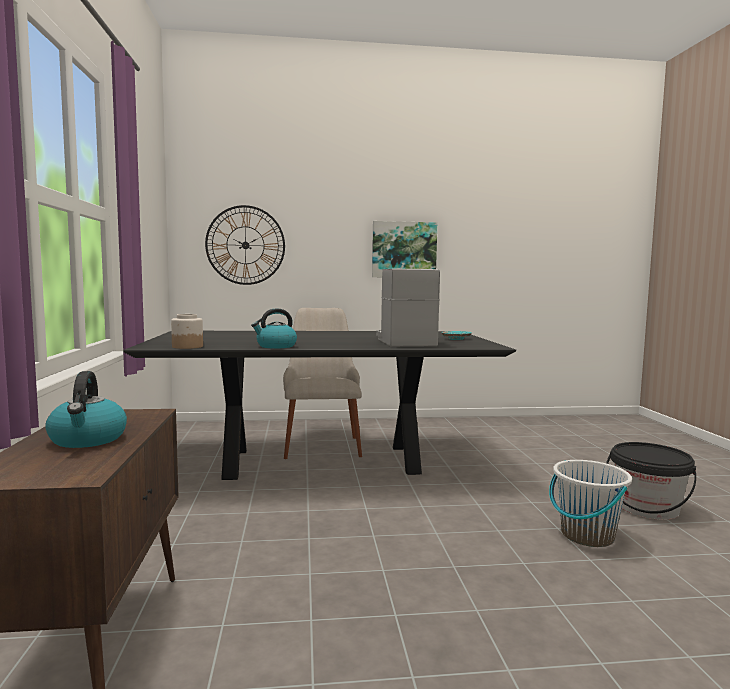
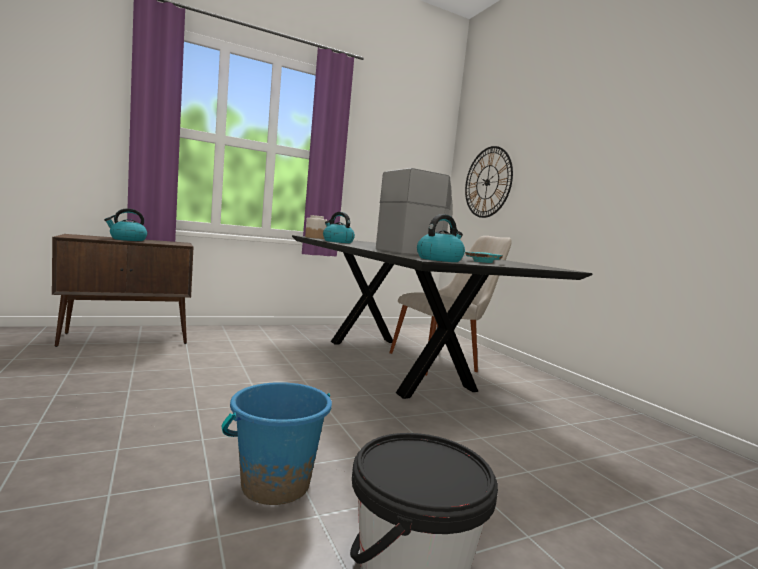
camera: 70 degrees right, 0 degrees up
picture [372,221,437,277] -> none
white bucket [549,460,632,547] -> blue bucket [222,382,332,505]
none -> kettle [417,214,465,262]

